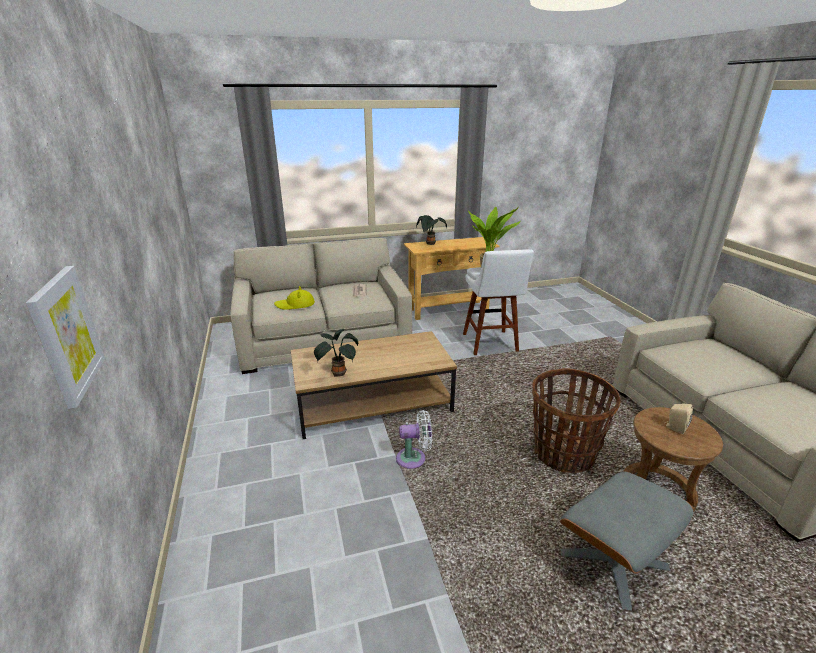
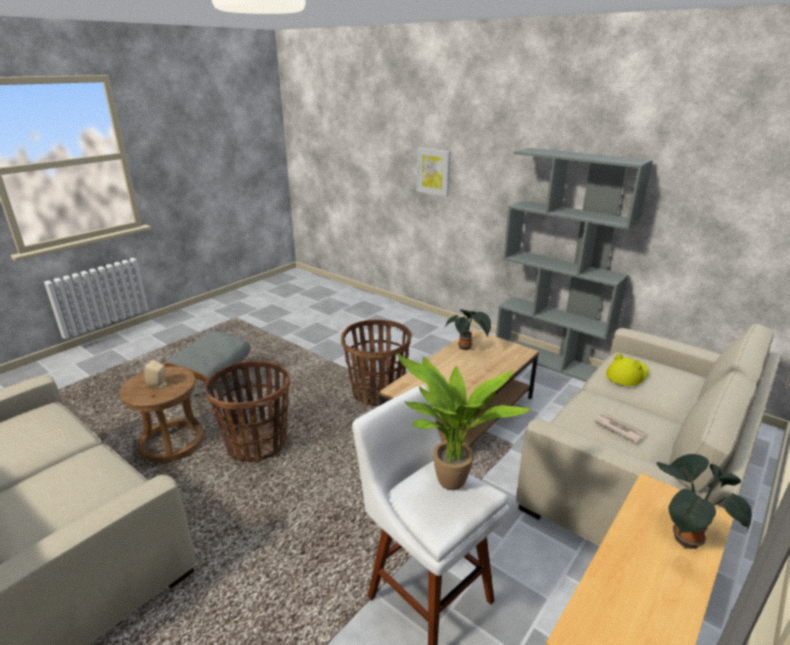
camera: 145 degrees right, 0 degrees up
white fan [396,410,432,469] -> basket [341,319,411,406]
none -> grey bookcase [496,148,653,382]

